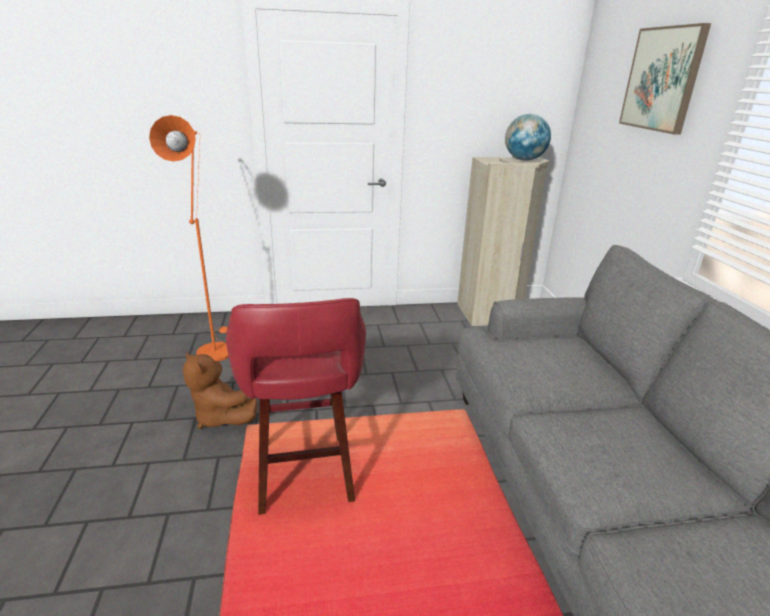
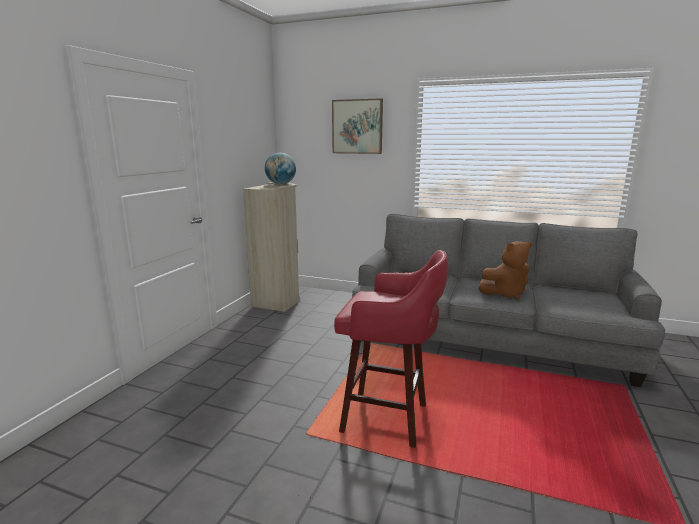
camera: 60 degrees left, 10 degrees down
orange floor lamp [149,115,229,361] -> none
brown plush toy [183,352,257,429] -> brown plush toy moved to [479,241,532,300]

